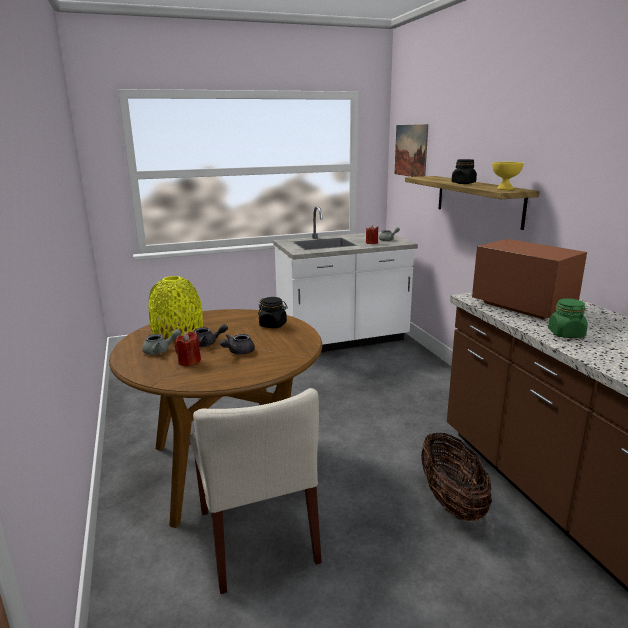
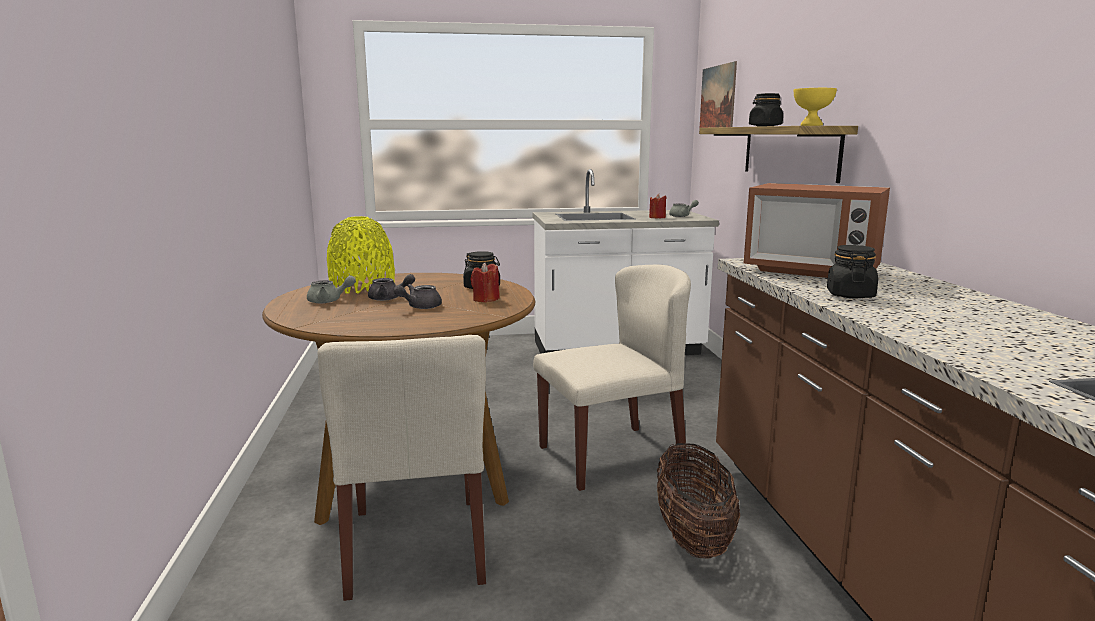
camera: 10 degrees right, 5 degrees down
red candle [175,331,201,367] -> red candle moved to [471,262,500,302]
microwave [472,239,587,319] -> microwave turned 150 degrees clockwise [743,183,890,278]
green jar [548,298,588,338] -> black jar [827,245,878,298]
none -> beige chair [533,265,691,491]

